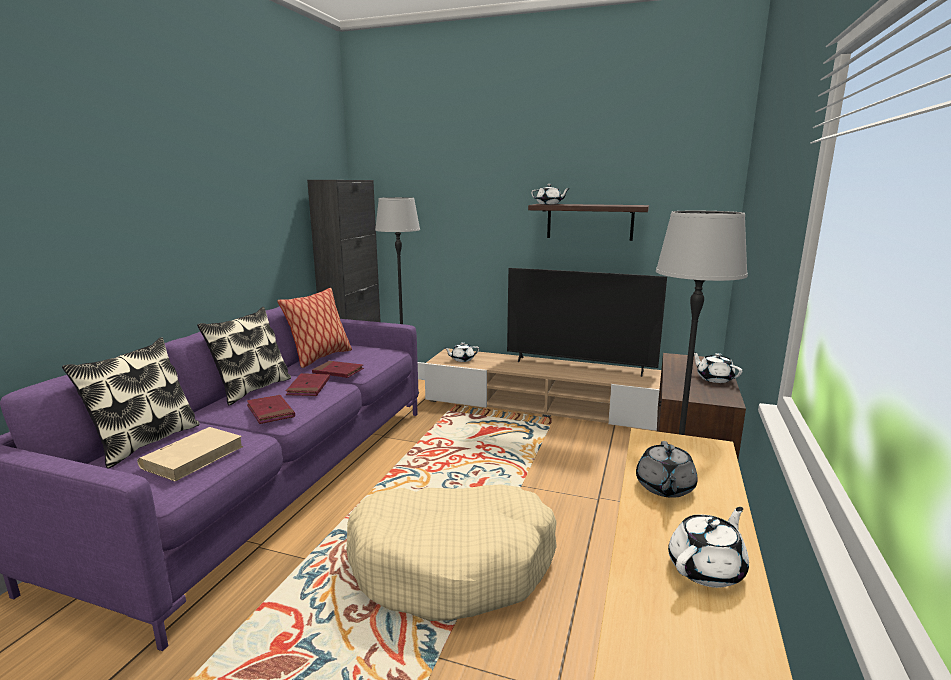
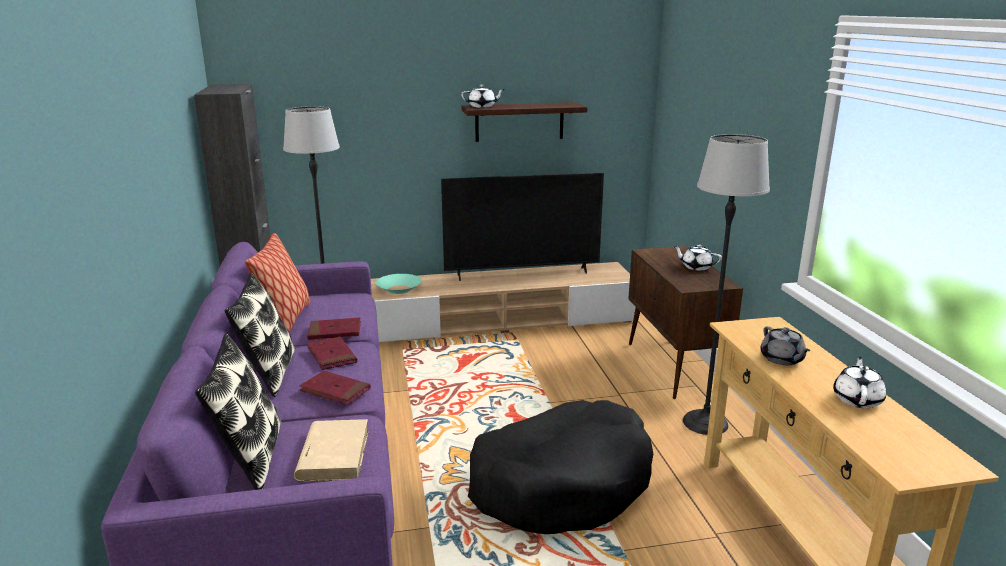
camera: 30 degrees left, 5 degrees up
beige dog bed [346,484,557,621] -> black dog bed [468,400,653,534]
white teapot [445,342,479,362] -> turquoise bowl [376,274,422,294]

